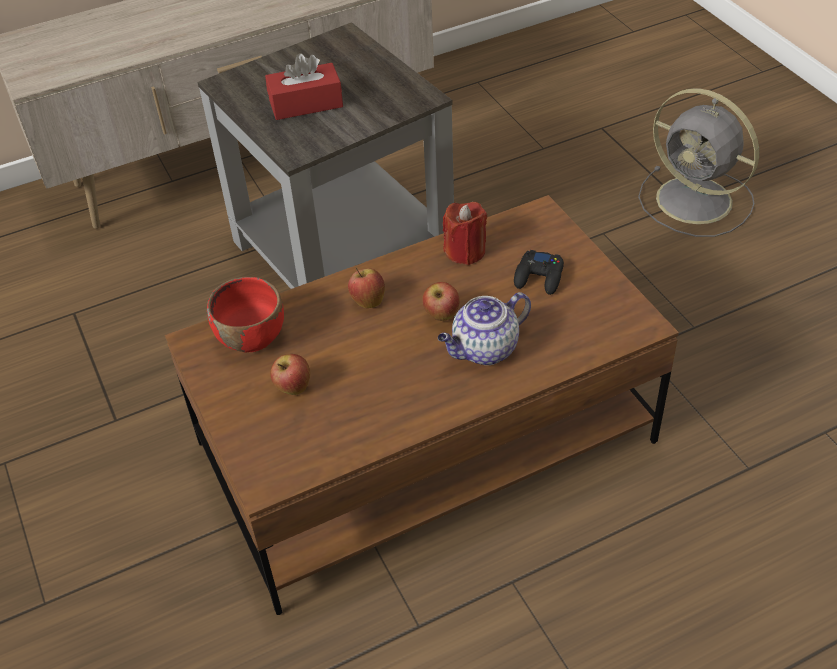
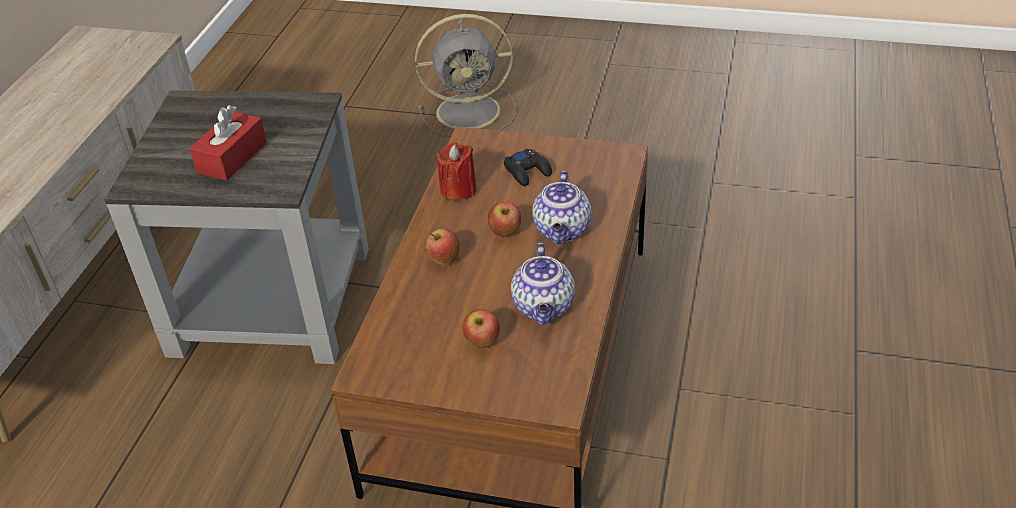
camera: 50 degrees left, 5 degrees down
red bowl [207,277,284,352] -> none
none -> teapot [511,243,575,325]

